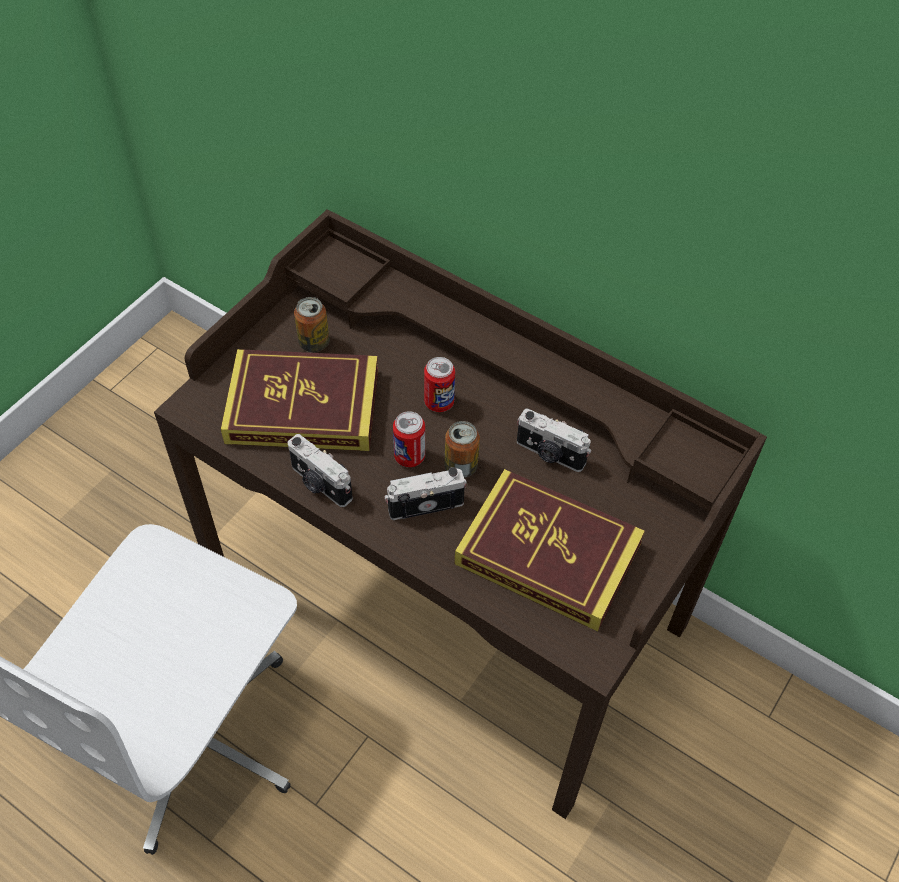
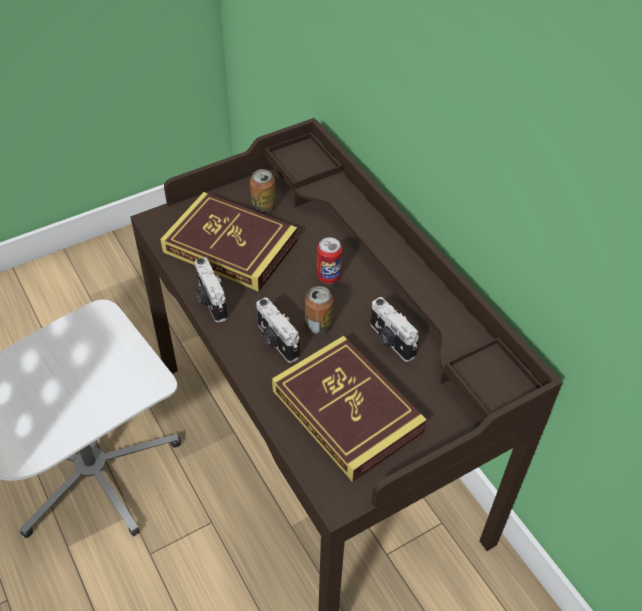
camera: 25 degrees right, 5 degrees down
camera [384,467,467,520] -> camera turned 135 degrees counterclockwise [256,298,299,363]
can [393,411,425,467] -> none

